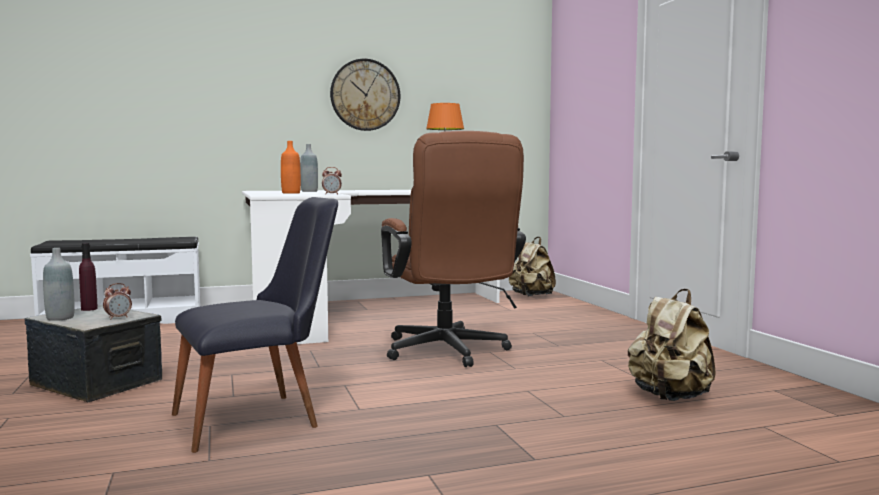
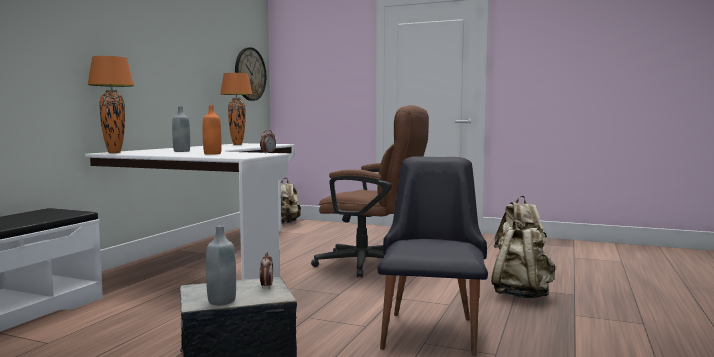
camera: 50 degrees left, 0 degrees up
purple bottle [79,243,98,311] -> none
wall clock [330,59,400,131] -> wall clock moved to [235,47,266,101]
none -> orange table lamp [87,56,134,153]
none -> beige backpack [491,220,555,298]

